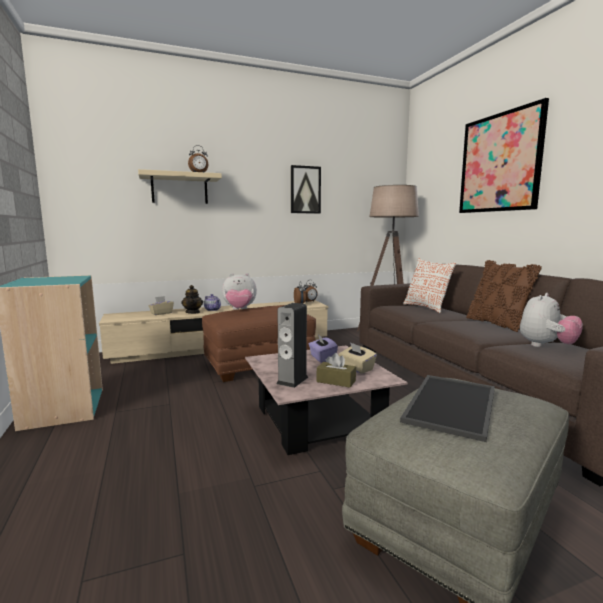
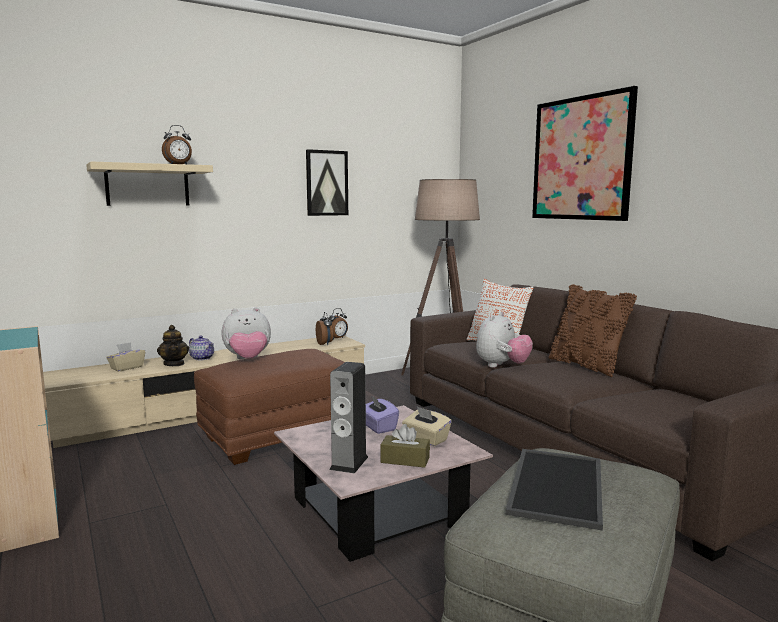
camera: 10 degrees left, 0 degrees up
plush toy [520,293,583,347] -> plush toy moved to [476,312,533,367]

